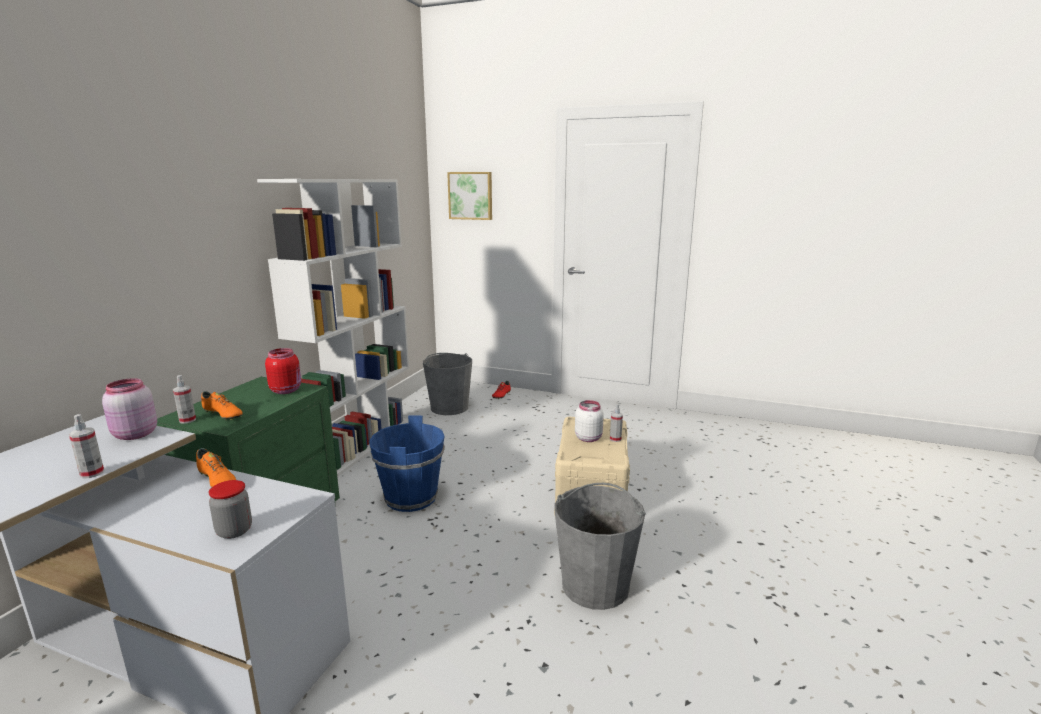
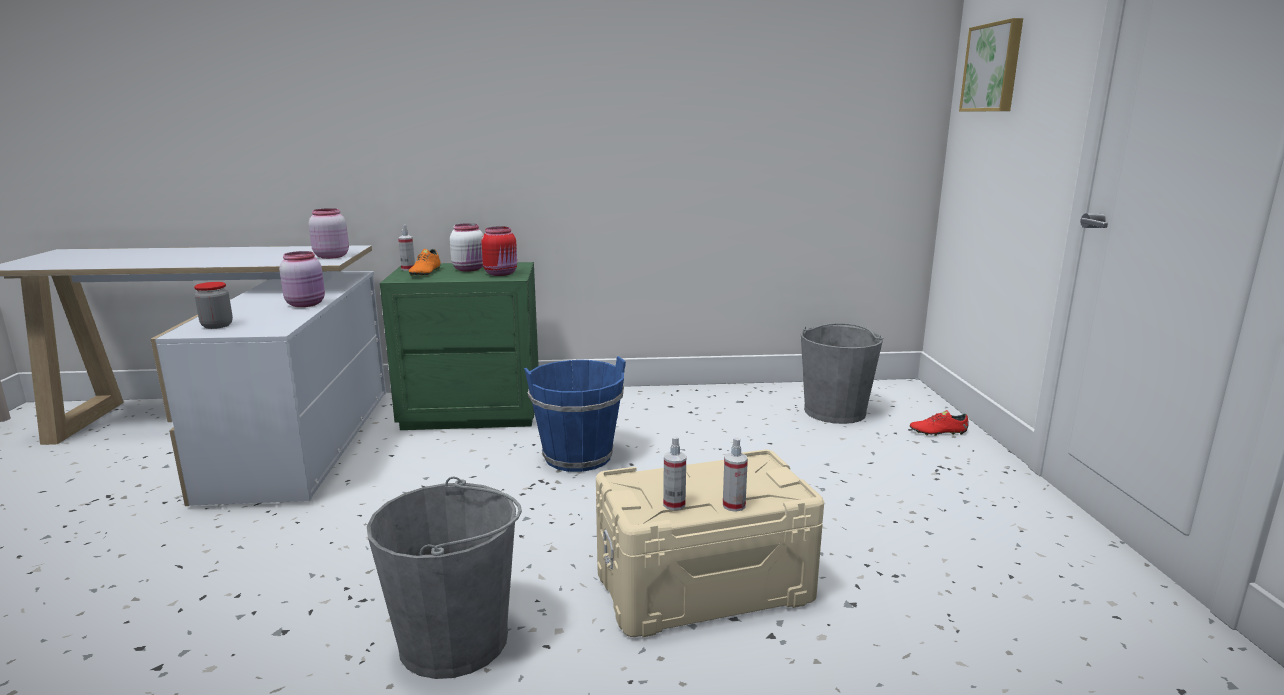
camera: 65 degrees right, 0 degrees up
spray bottle [69,414,104,479] -> spray bottle moved to [663,436,686,510]
orange shoe [196,448,236,488] -> pink jar [279,251,325,307]
white bookcase [257,179,409,477] -> none
white jar [575,400,604,442] -> white jar moved to [450,223,483,272]

